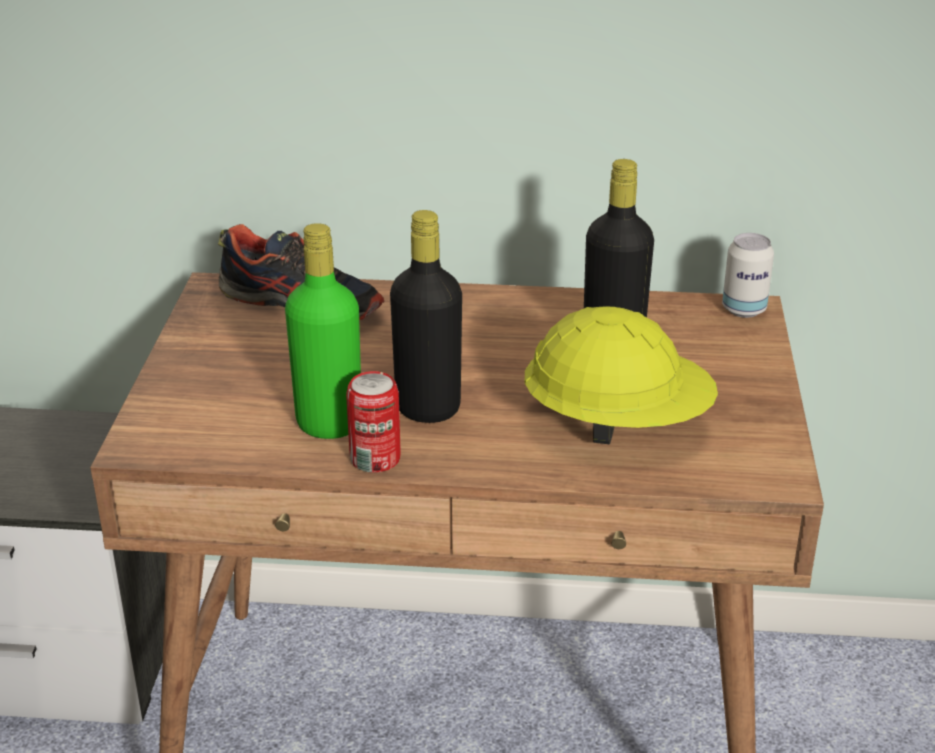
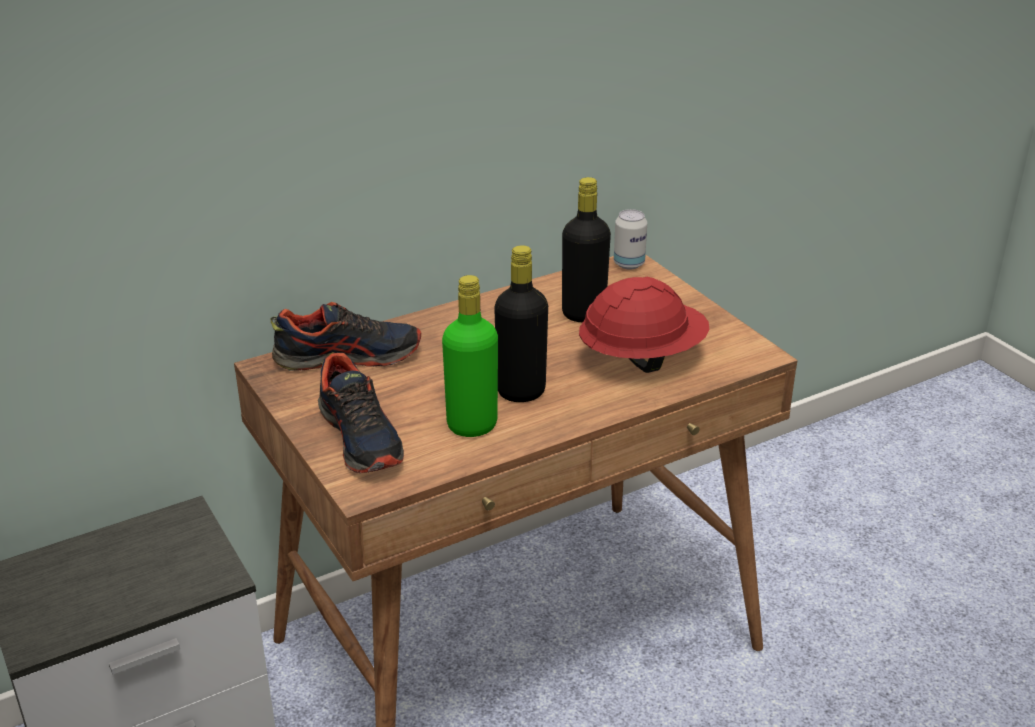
camera: 35 degrees left, 0 degrees up
can [346,371,401,473] -> none
yellow hard hat [525,306,718,444] -> red hard hat [579,277,709,373]
none -> shoe [318,352,404,473]

